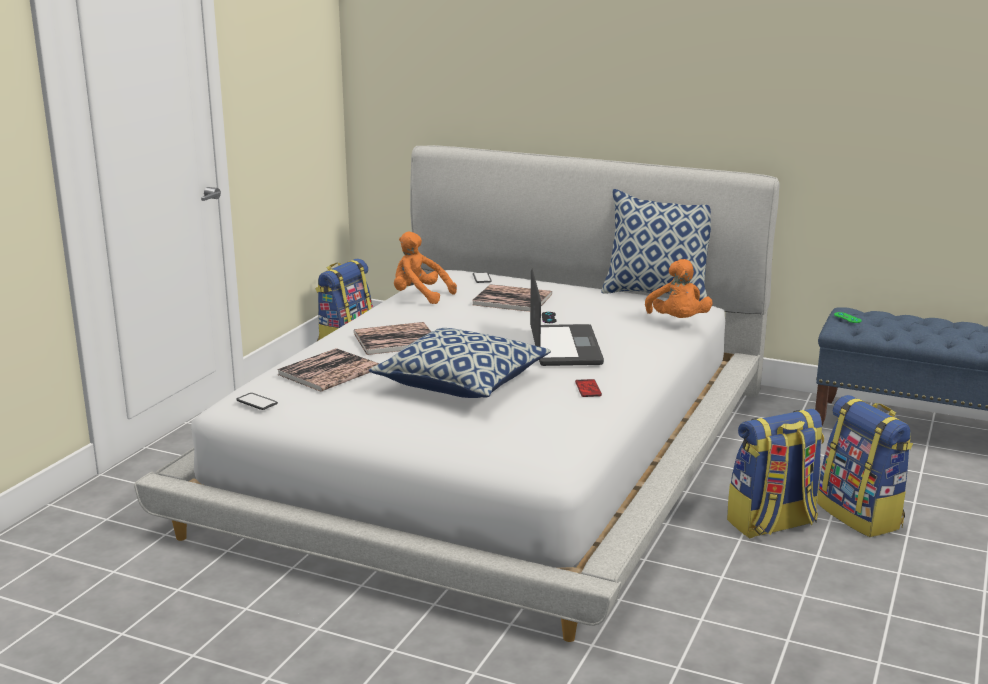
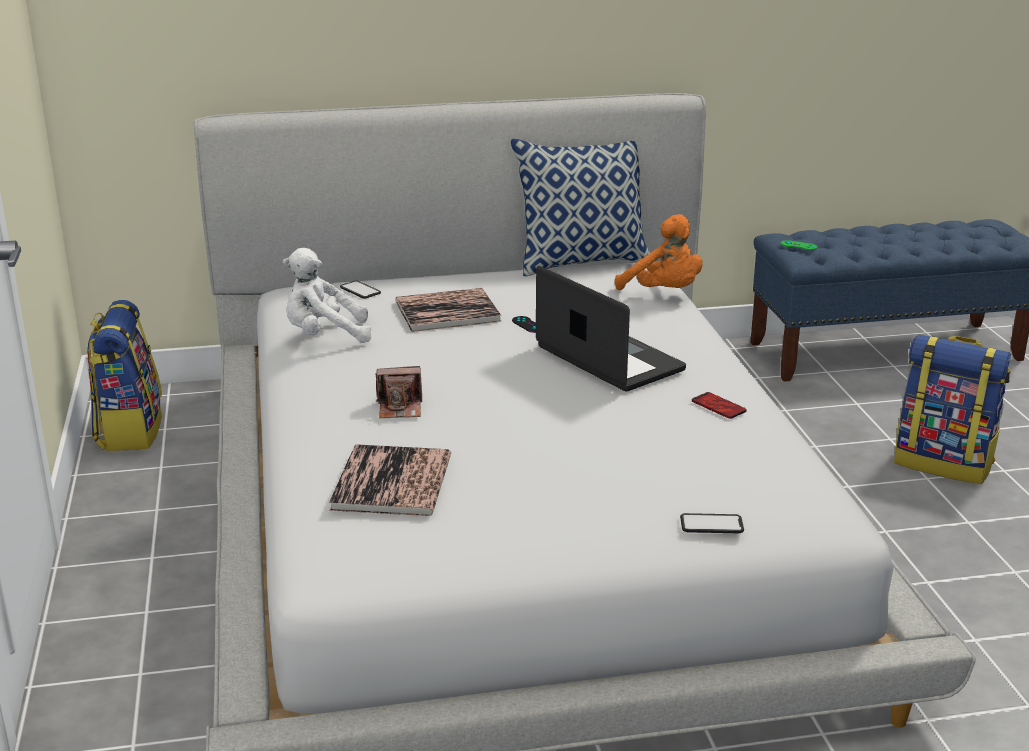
camera: 35 degrees left, 5 degrees up
phone [236,393,278,410] -> phone moved to [680,513,744,533]
book [354,322,431,355] -> camera [376,366,422,418]
pillow [369,328,551,398] -> none
orange plush toy [394,231,457,304] -> white plush toy [283,248,371,343]
backpack [727,408,824,539] -> none

